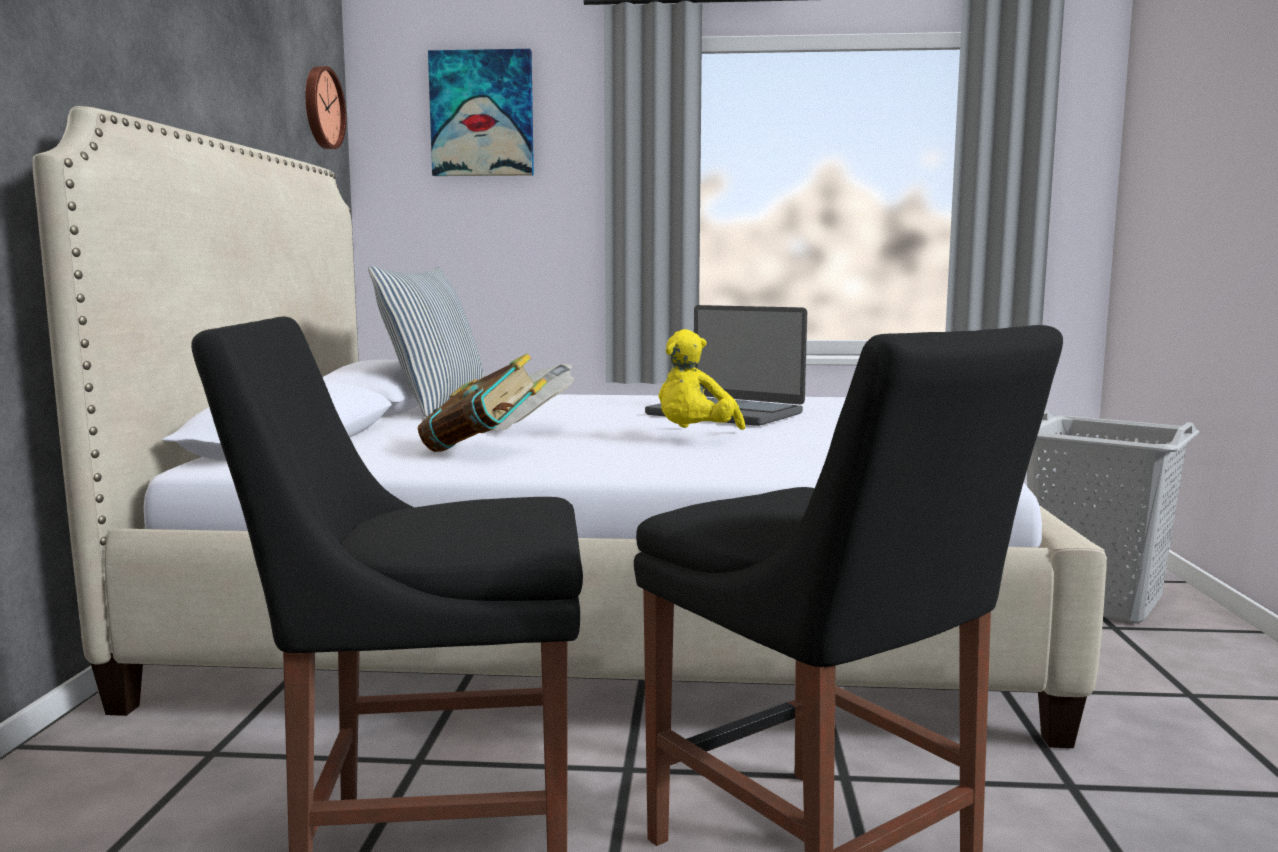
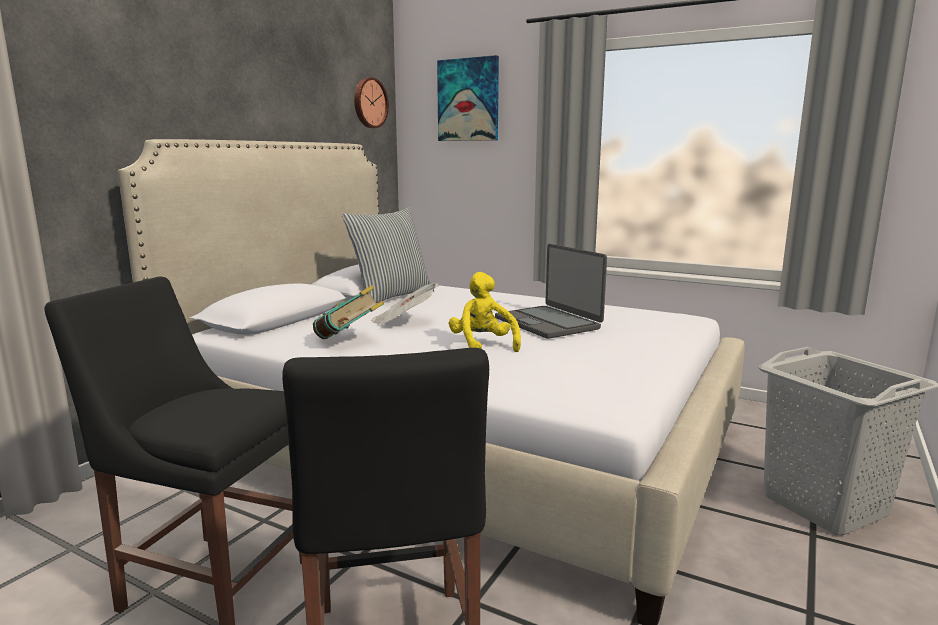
camera: 25 degrees right, 5 degrees up
yellow plush toy [658,329,745,430] -> yellow plush toy turned 105 degrees clockwise [448,272,521,352]

